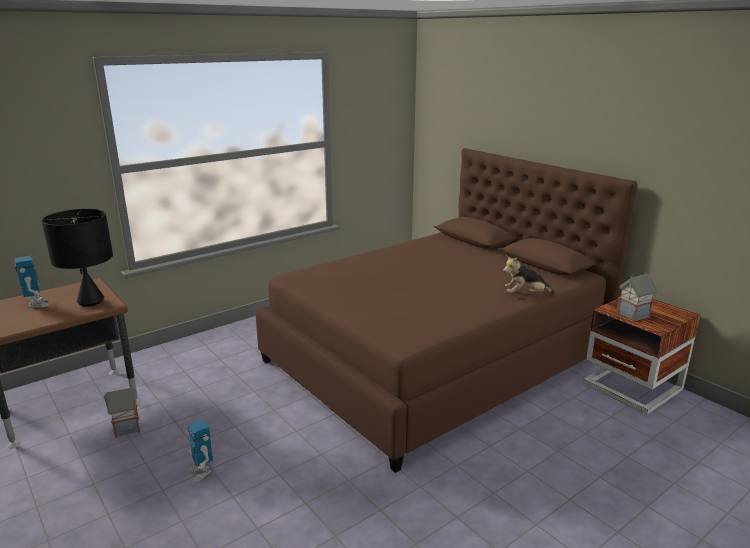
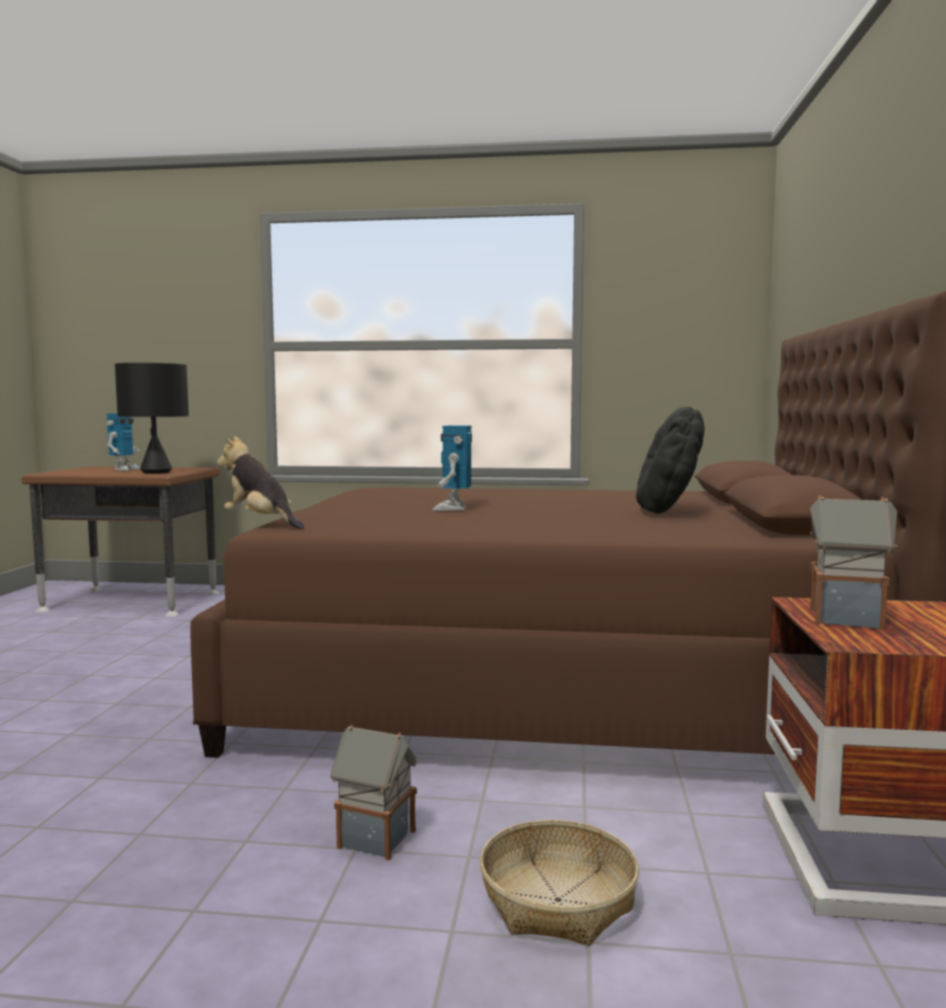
camera: 45 degrees right, 15 degrees down
toy house [104,387,140,438] -> toy house moved to [330,724,418,860]
toy robot [187,419,213,483] -> toy robot moved to [433,425,472,511]
plush toy [503,255,555,294] -> plush toy moved to [217,435,304,529]
none -> basket [480,820,639,946]
none -> black pillow [636,407,704,514]

